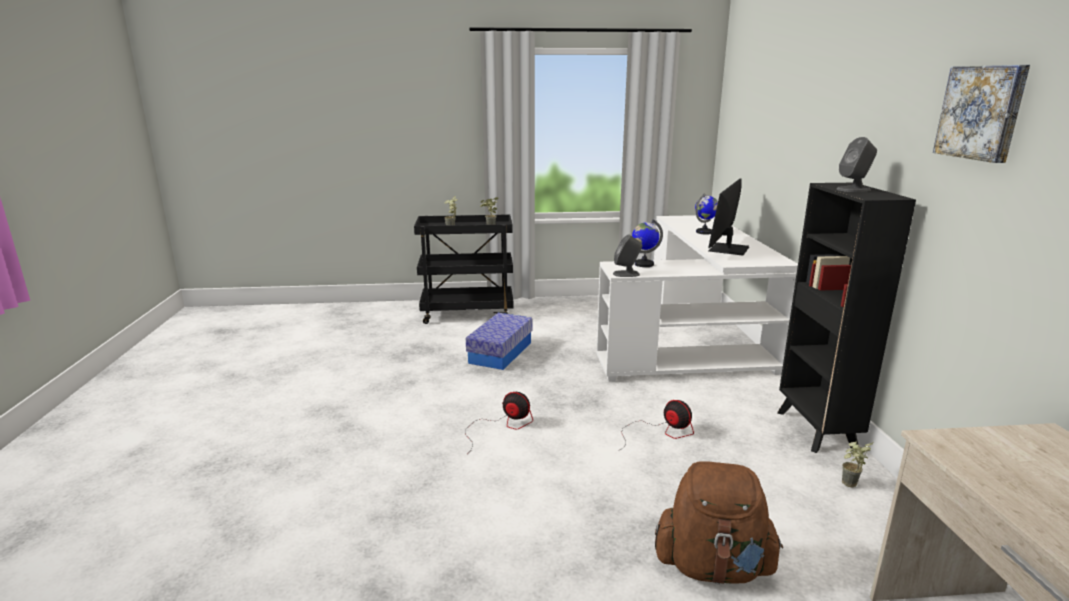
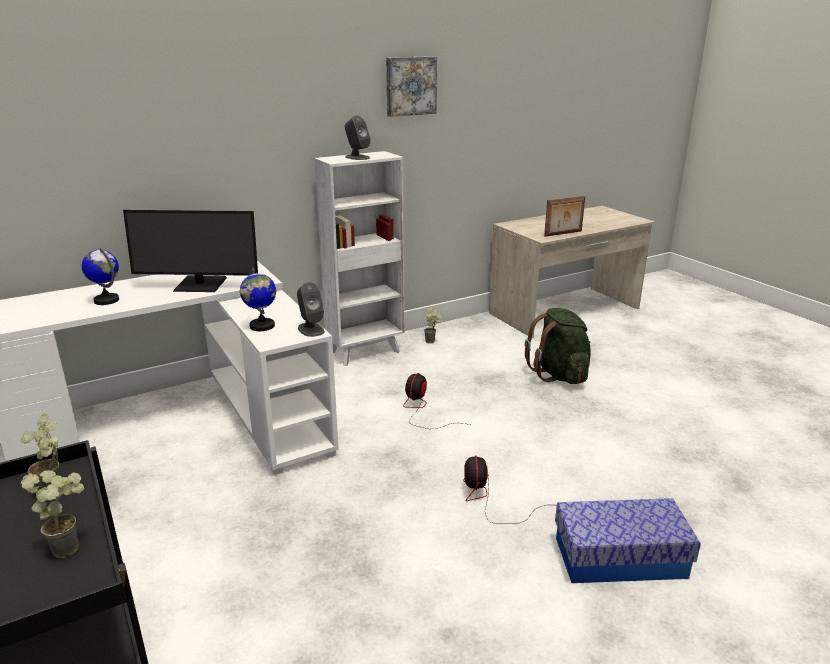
camera: 115 degrees left, 5 degrees up
storage box [466,313,532,370] -> storage box moved to [555,498,701,583]
brown backpack [655,461,783,584] -> green backpack [525,308,591,384]
black bookcase [777,183,916,453] -> white bookcase [314,151,404,366]
none -> picture frame [544,196,585,237]

